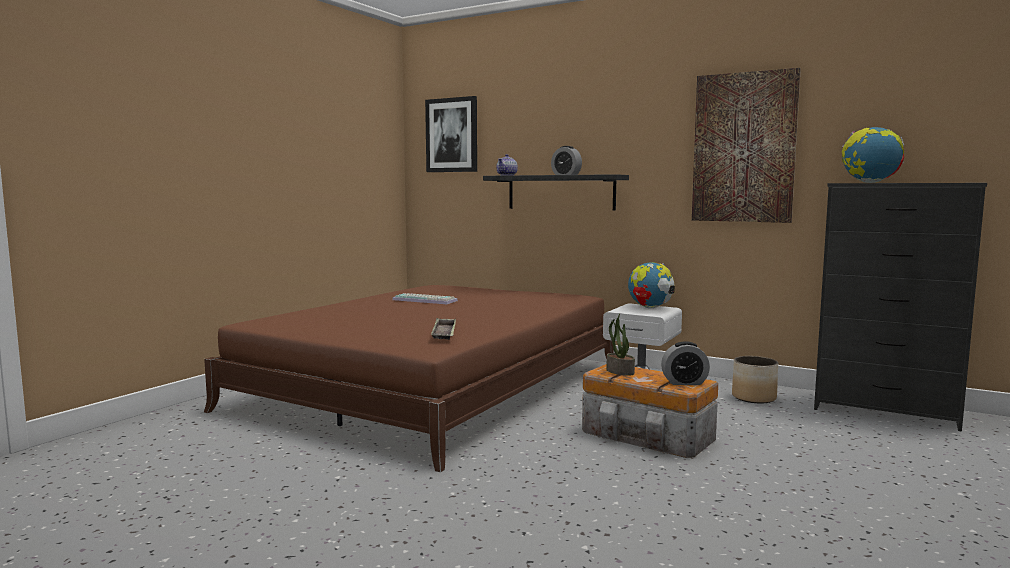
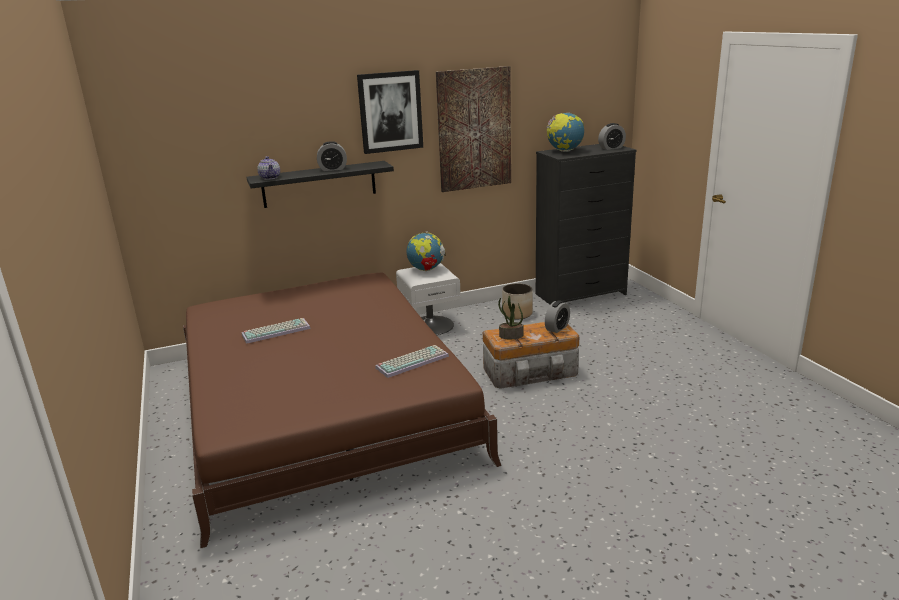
camera: 50 degrees left, 15 degrees up
picture [425,96,477,172] -> picture moved to [357,70,423,154]
tray [431,318,456,340] -> keyboard [375,345,449,378]
none -> alarm clock [598,123,626,150]

